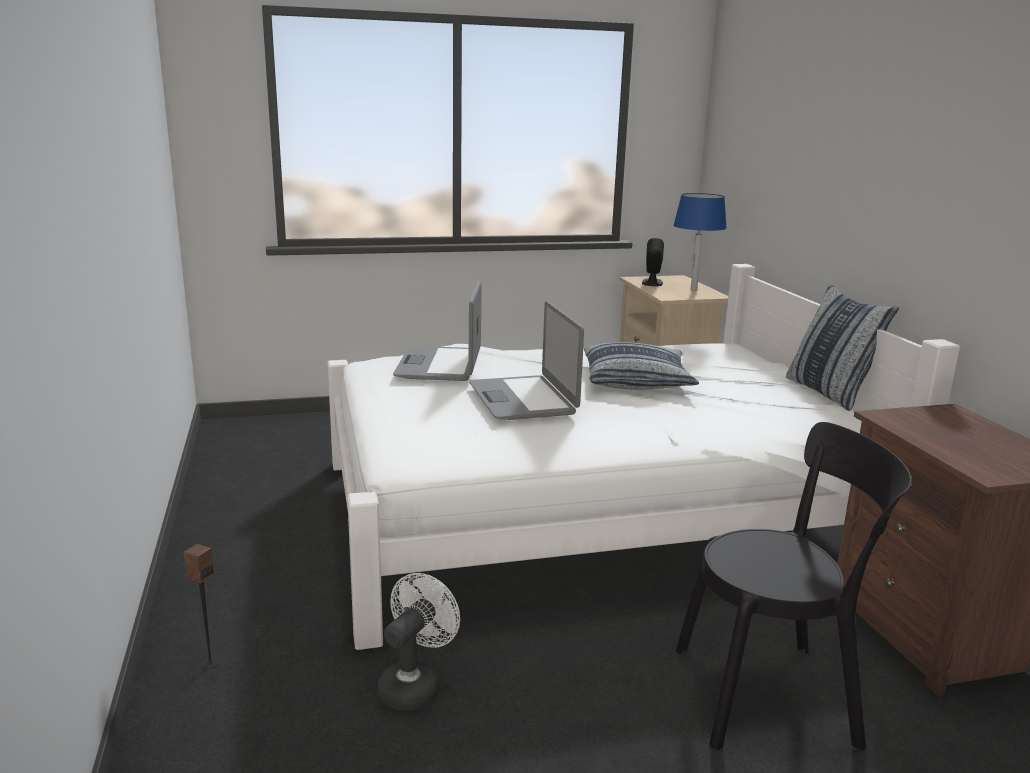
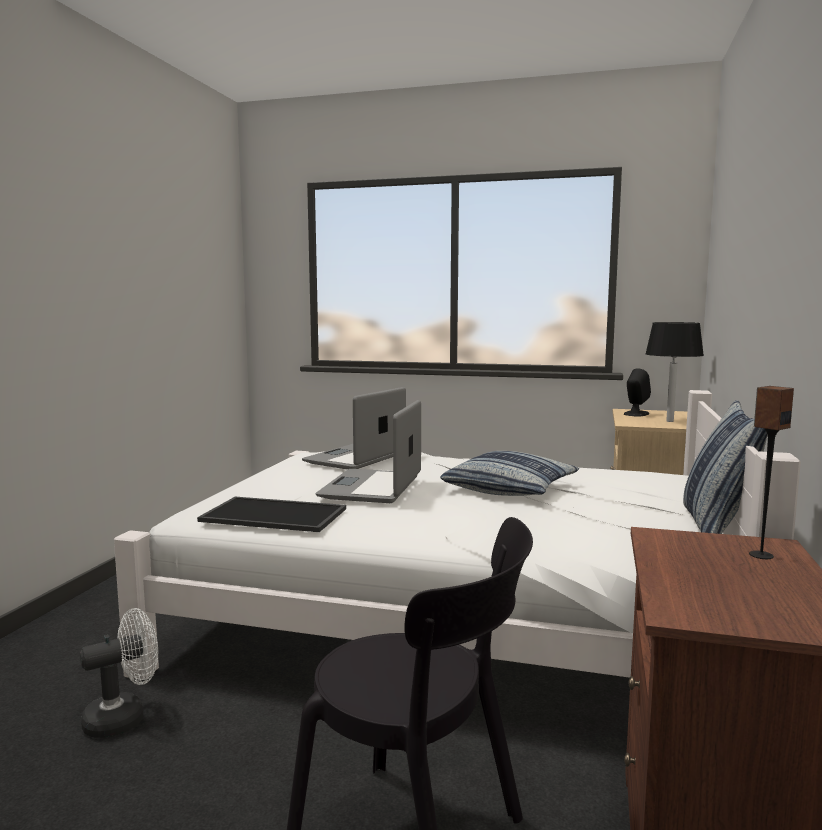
camera: 30 degrees right, 10 degrees down
speaker [184,544,219,669] -> speaker moved to [749,386,794,559]
blue table lamp [673,193,727,291] -> black table lamp [645,322,704,422]
none -> tray [197,497,346,532]

